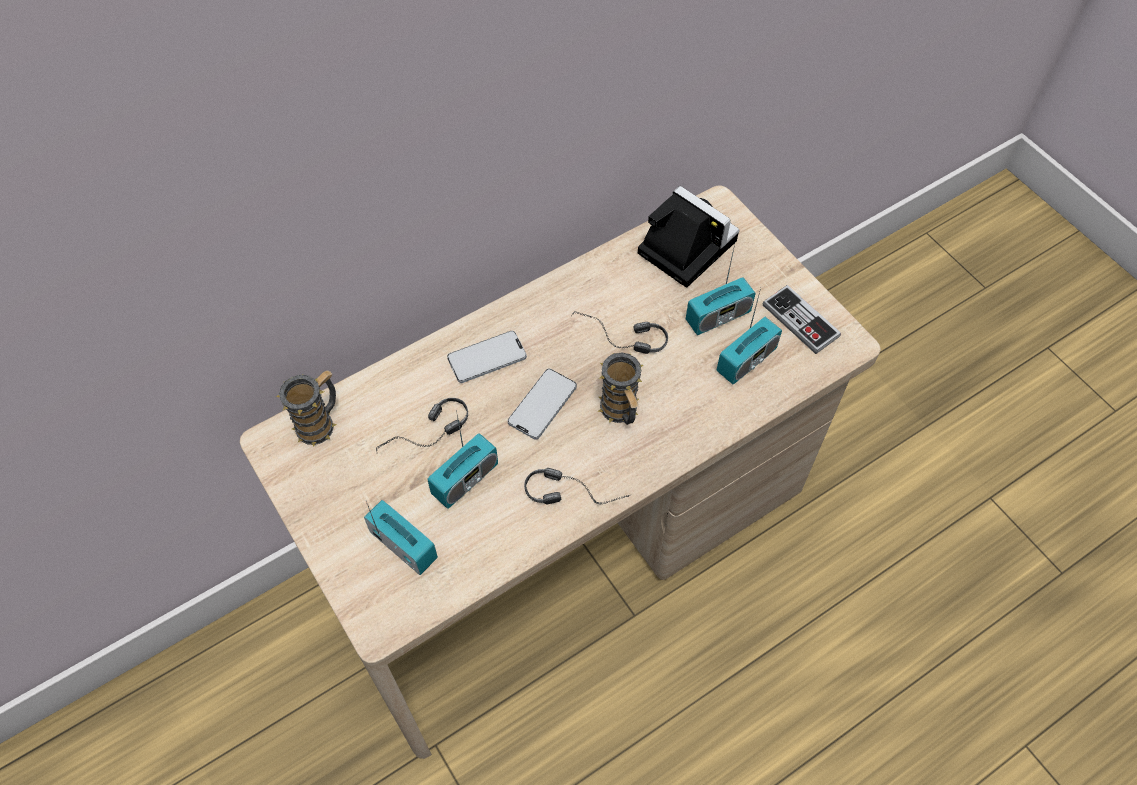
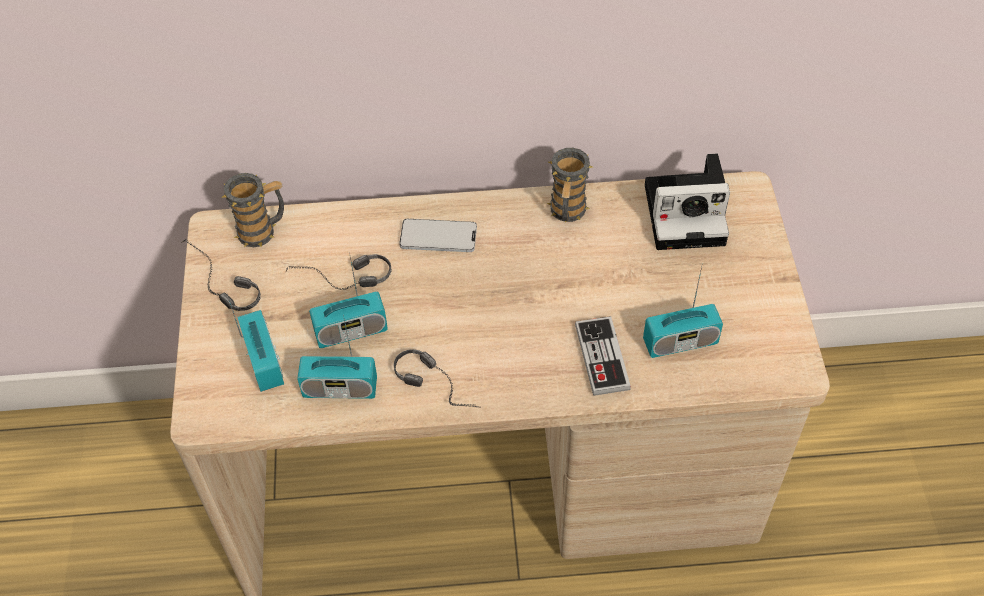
camera: 30 degrees right, 5 degrees down
phone [508,368,577,440] -> none
headphones [571,311,668,354] -> headphones moved to [181,239,261,311]
mug [598,353,643,425] -> mug moved to [547,148,592,223]
camera [638,186,739,287] -> camera turned 105 degrees clockwise [645,153,730,250]
radio [686,244,756,335] -> radio moved to [297,314,377,399]
game controller [763,285,841,354] -> game controller moved to [575,316,631,396]

